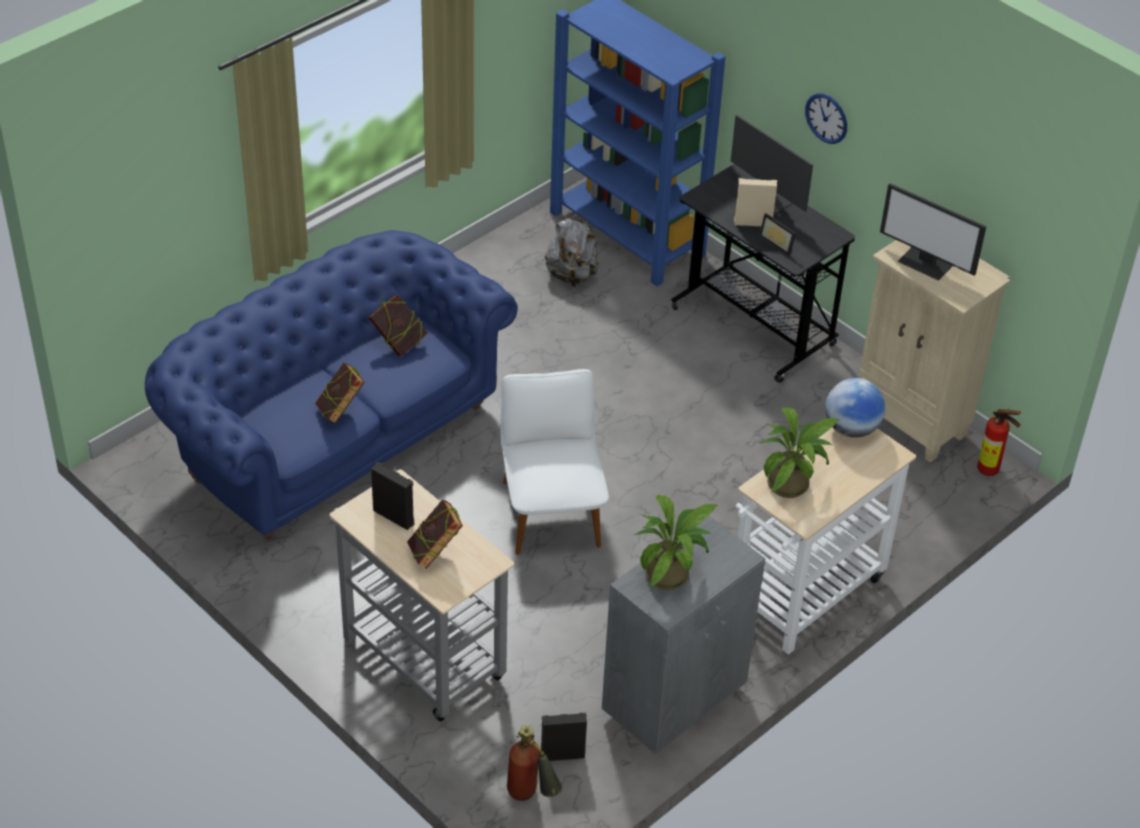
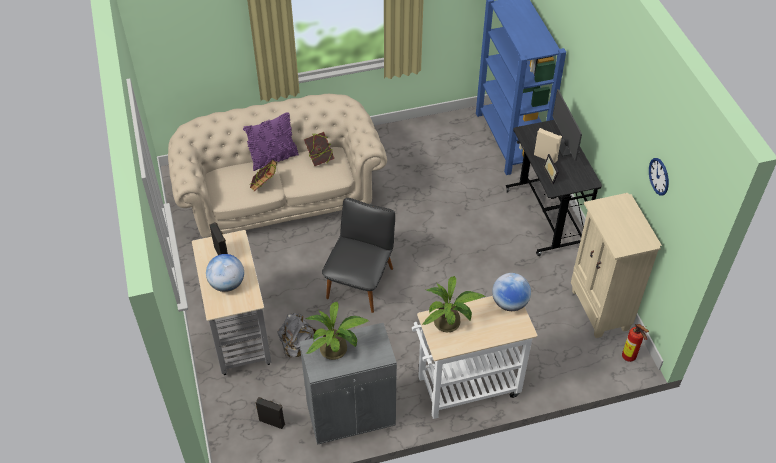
camera: 30 degrees right, 5 degrees up
blue sofa [145,230,518,540] -> beige sofa [168,94,387,238]
book [407,499,463,569] -> globe [206,254,244,292]
white chair [500,369,609,555] -> black chair [322,198,395,313]
fire extinguisher [507,725,562,801] -> none
grey backpack [545,214,599,287] -> grey backpack moved to [277,313,316,358]
wall clock [805,93,847,144] -> wall clock moved to [649,158,669,196]
monitor [880,183,986,281] -> none
none -> purple pillow [243,112,299,171]

